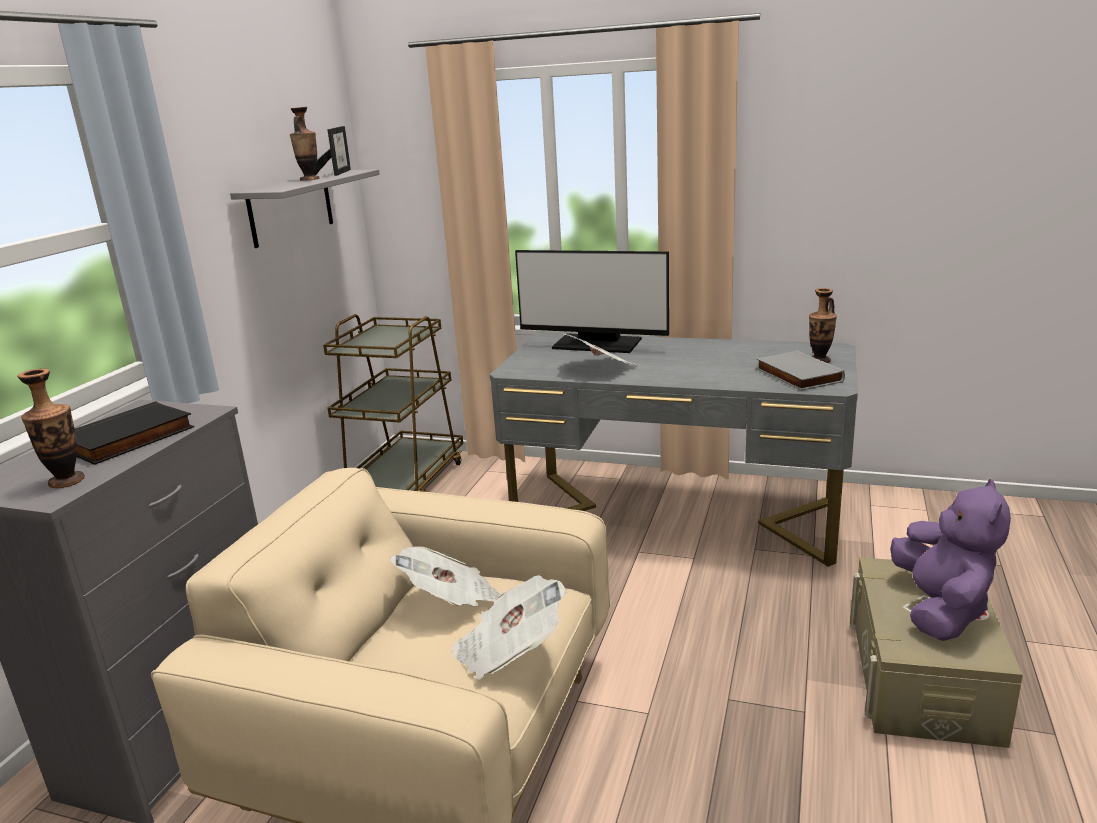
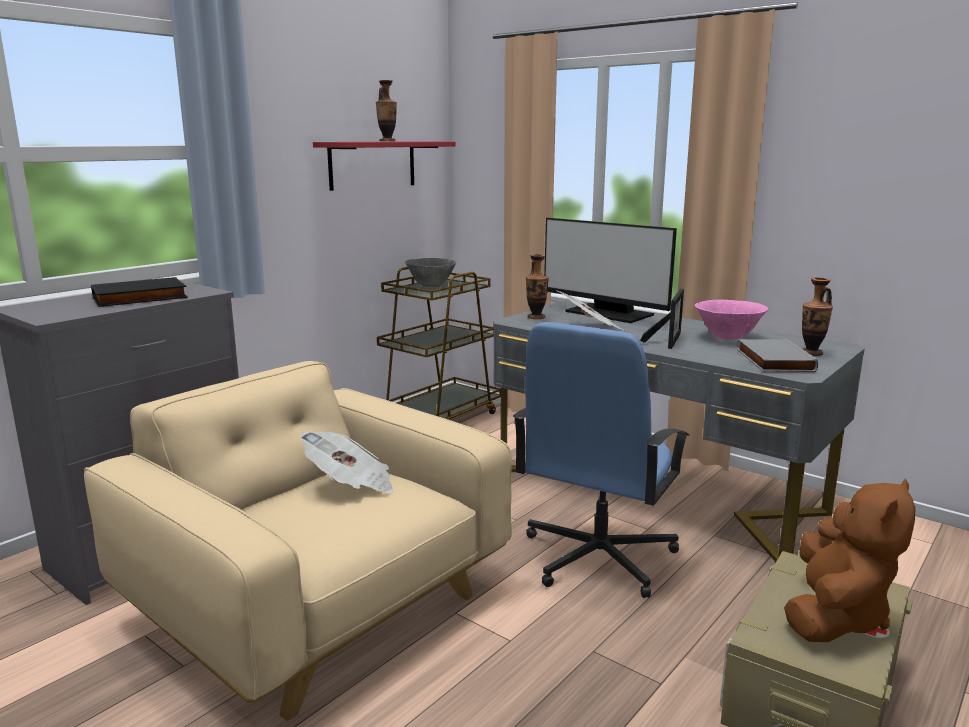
camera: 20 degrees right, 5 degrees down
vase [17,369,85,488] -> vase moved to [526,254,549,319]
grey shelf [230,169,380,248] -> red shelf [313,141,455,191]
picture frame [315,126,351,176] -> picture frame moved to [640,289,684,349]
newspaper [451,575,566,680] -> none
purple plush toy [890,479,1011,641] -> brown plush toy [784,478,916,642]
none -> grey bowl [405,258,456,287]
none -> blue office chair [513,322,689,598]
none -> pink bowl [695,299,768,340]

